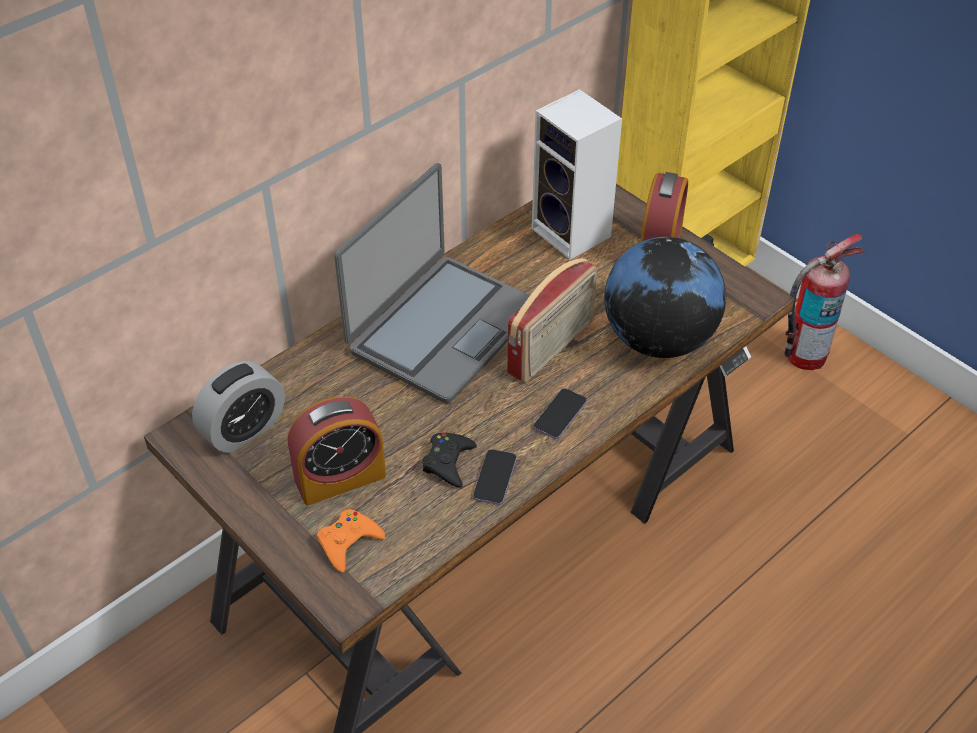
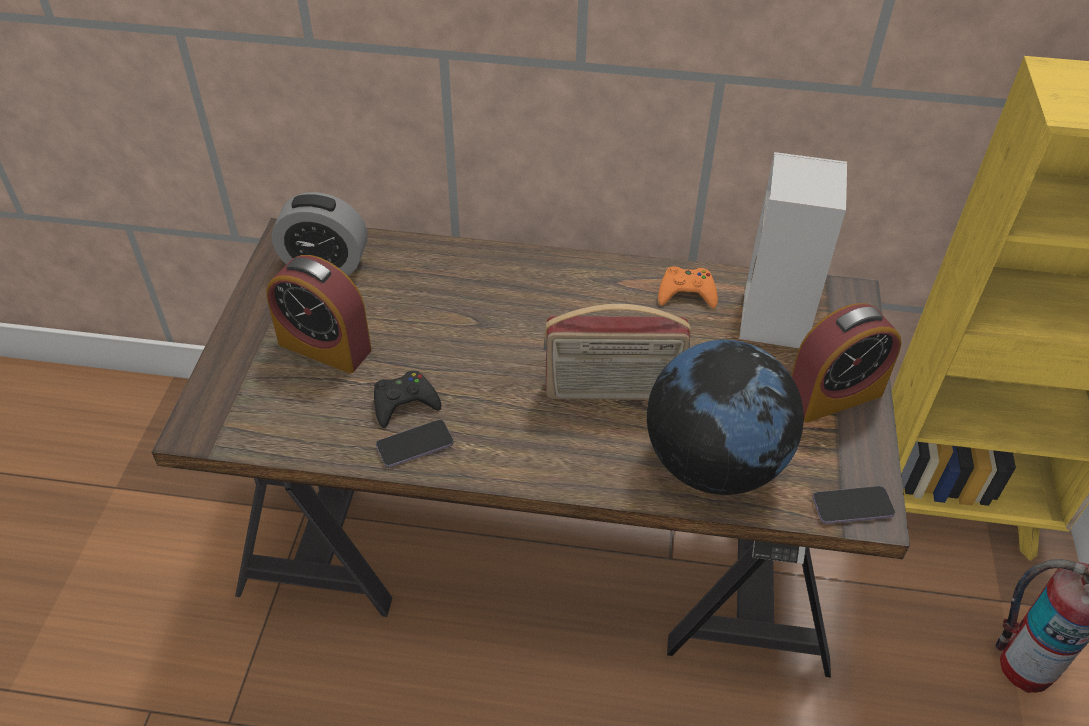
camera: 50 degrees right, 0 degrees up
orange game controller [317,509,385,573] -> orange game controller moved to [658,266,718,309]
laptop [334,163,530,404] -> none
phone [533,388,587,439] -> phone moved to [812,486,895,524]

